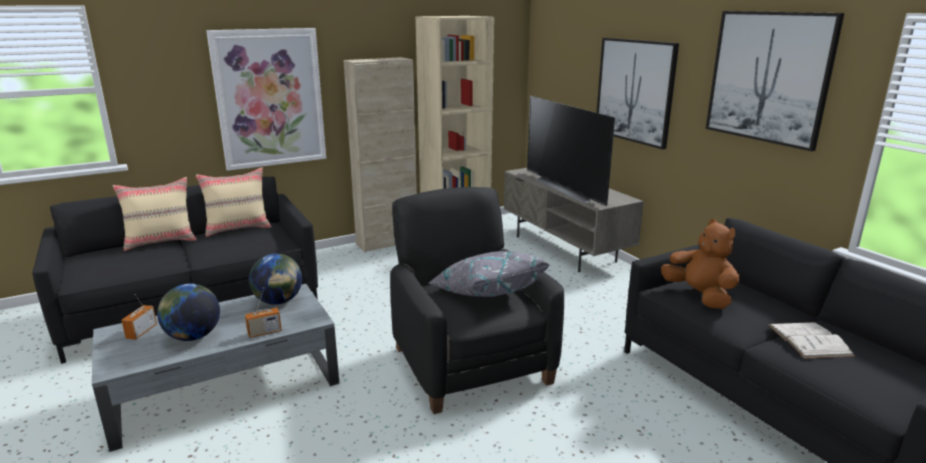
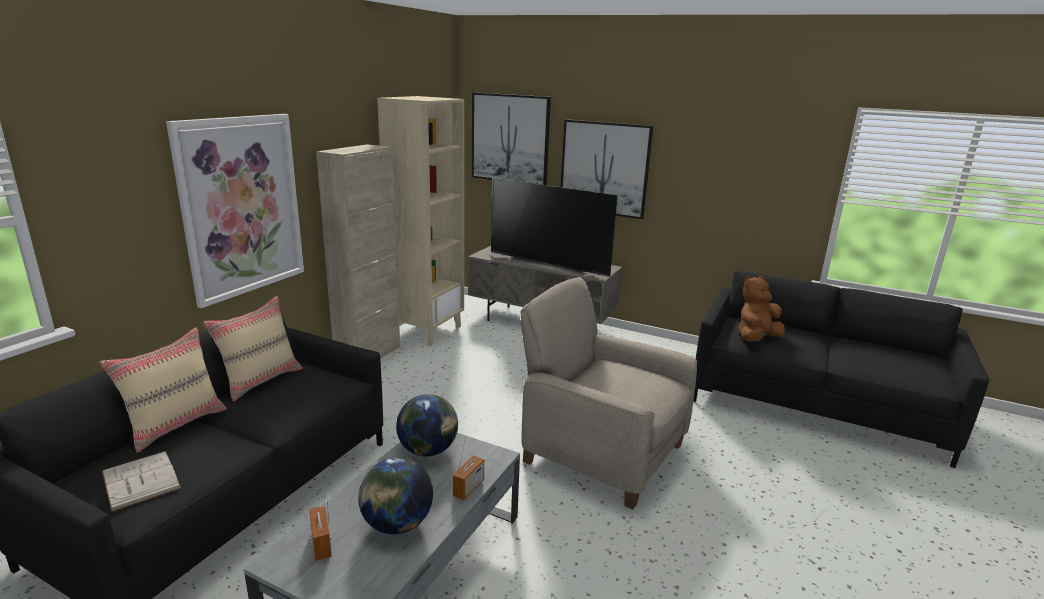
camera: 35 degrees left, 0 degrees up
black armchair [390,187,564,414] -> beige armchair [520,277,697,509]
grey pillow [429,251,550,297] -> none
brown plush toy [661,219,739,309] -> brown plush toy turned 60 degrees counterclockwise [738,276,785,342]
picture [706,11,844,151] -> picture moved to [472,92,551,185]
white book [768,322,855,359] -> white book moved to [102,451,181,512]

